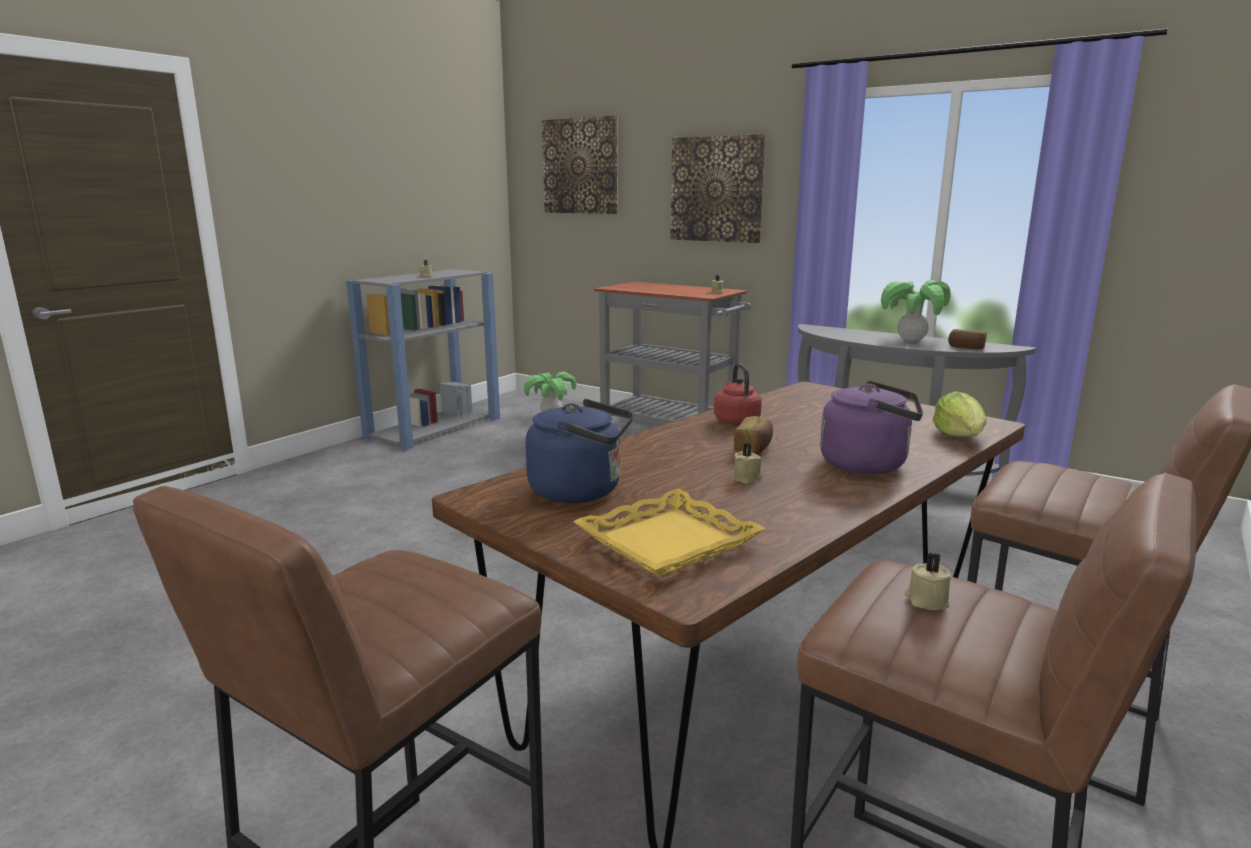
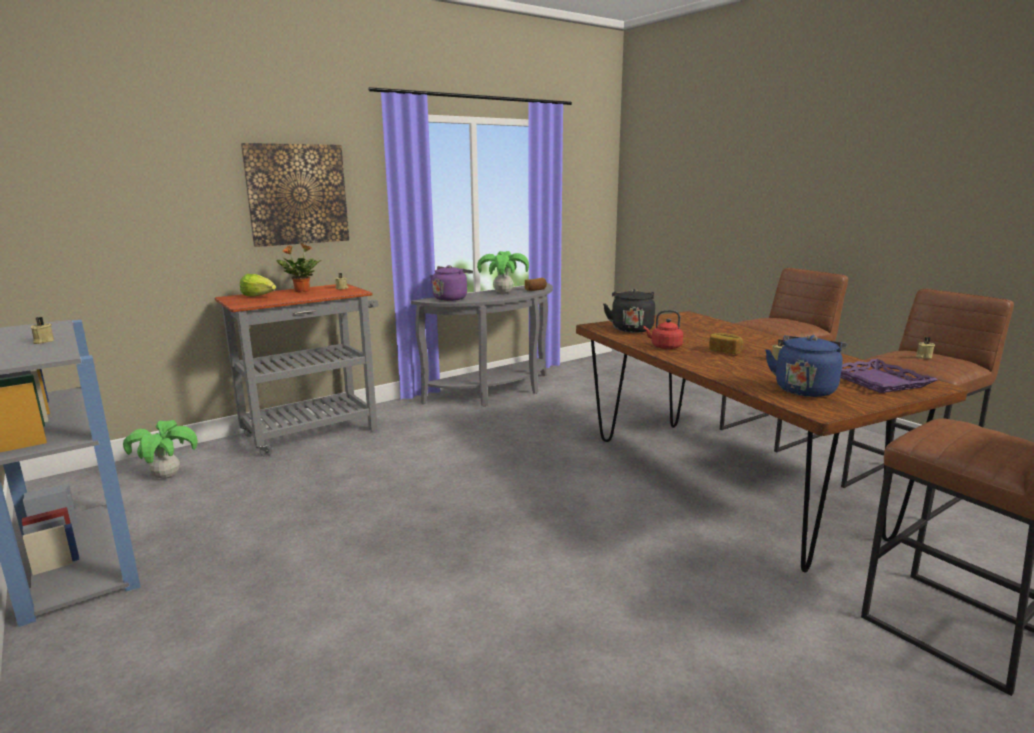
camera: 70 degrees left, 0 degrees up
picture [542,116,618,214] -> none
yellow tray [573,489,766,577] -> purple tray [840,359,938,393]
purple kettle [820,381,923,474] -> purple kettle moved to [430,265,473,301]
lettuce [933,391,987,437] -> lettuce moved to [240,274,276,297]
none -> potted plant [277,243,321,293]
none -> black kettle [603,289,655,333]

